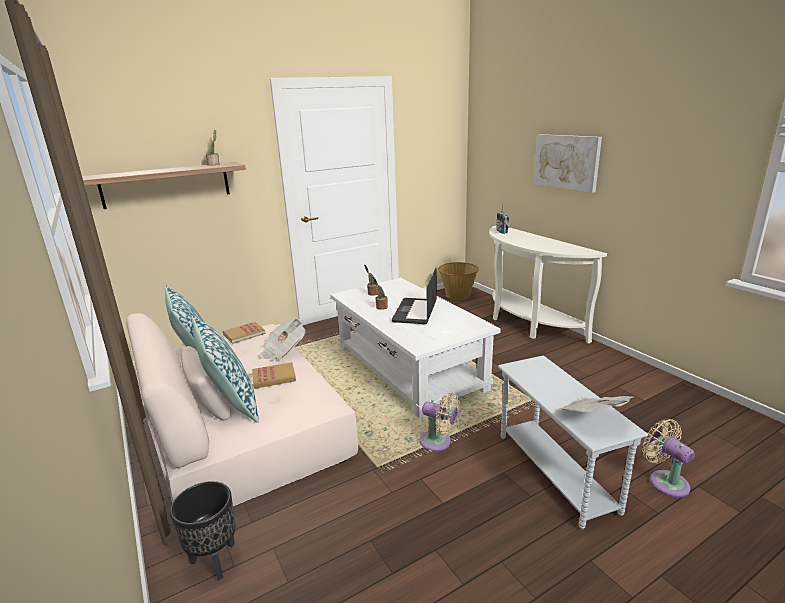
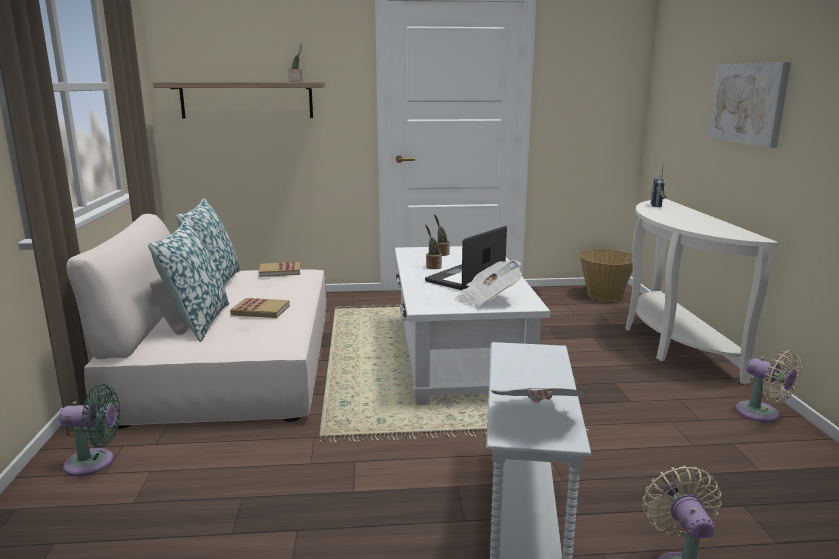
camera: 25 degrees right, 5 degrees down
black planter [170,481,236,580] -> green fan [59,384,120,477]
newspaper [259,318,306,360] -> newspaper moved to [455,260,522,306]
beige fan [420,393,460,452] -> beige fan moved to [736,350,802,423]

